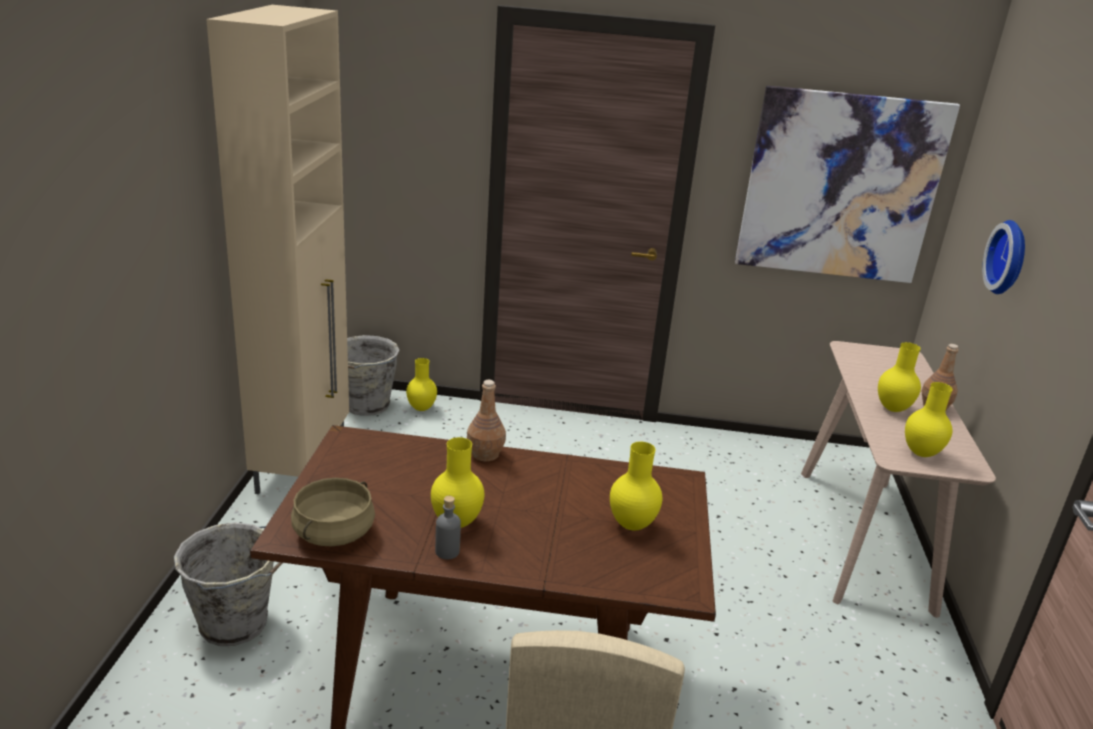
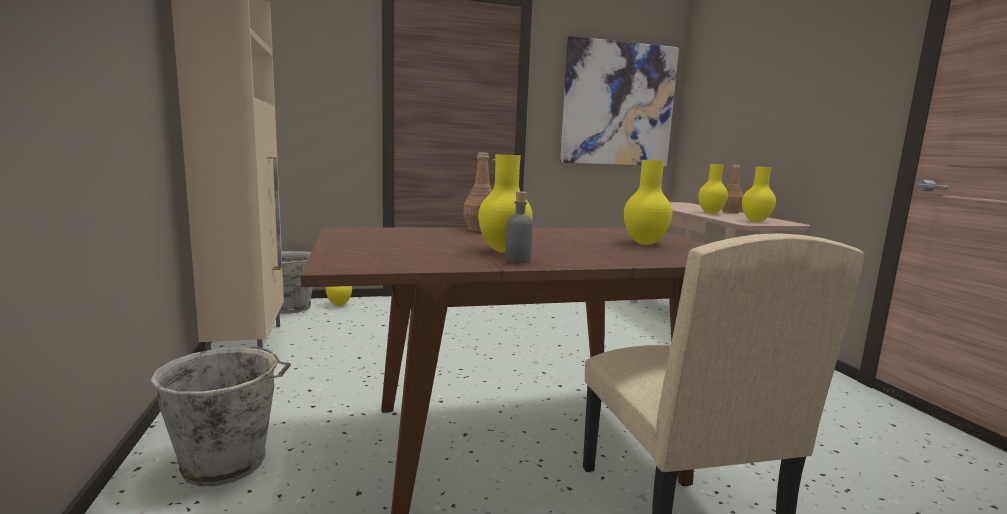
camera: 20 degrees left, 15 degrees down
beige cooking pot [291,478,375,547] -> none
wall clock [982,220,1025,294] -> none

